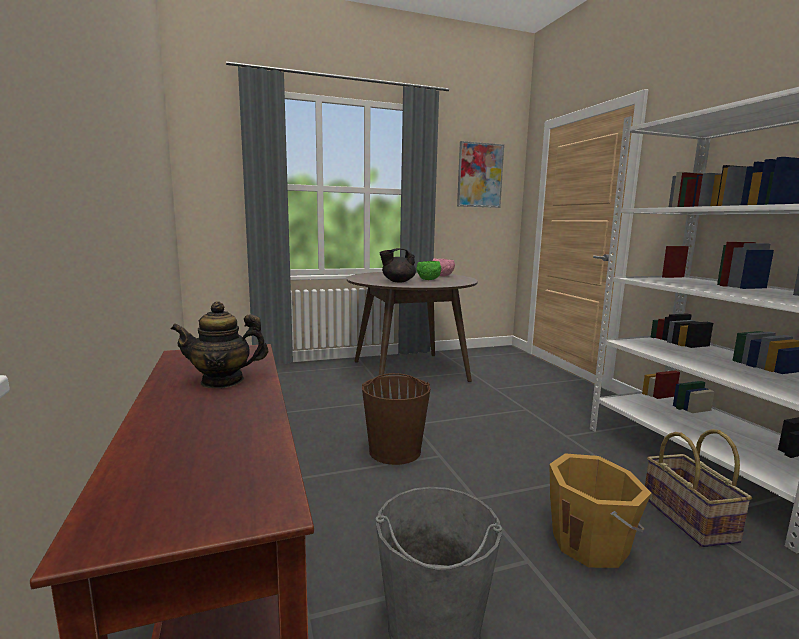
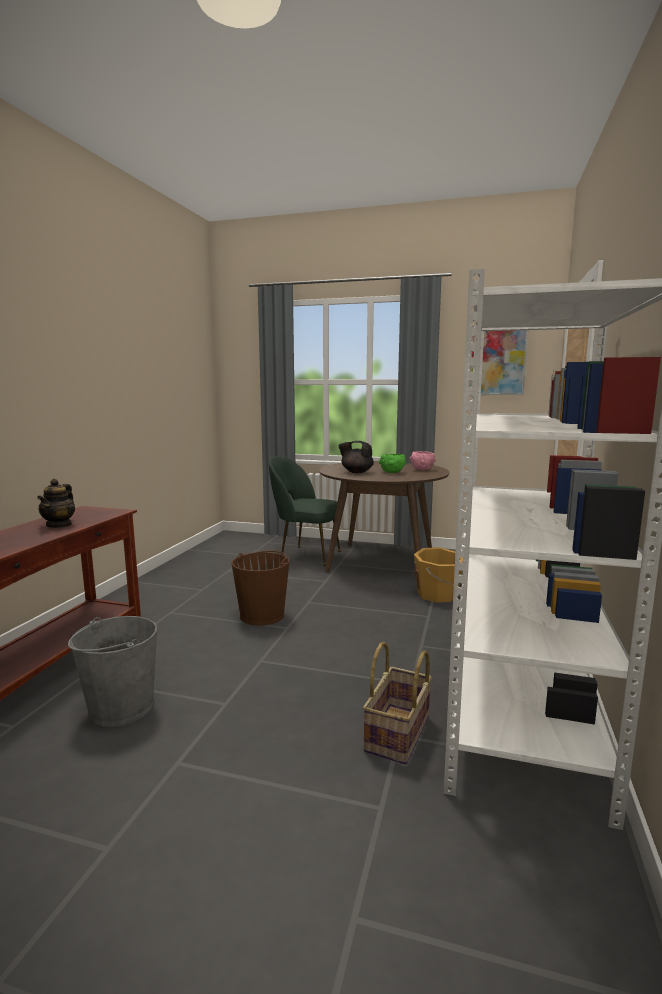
camera: 35 degrees right, 0 degrees up
teapot [171,301,269,389] -> teapot turned 105 degrees counterclockwise [37,479,75,528]
orange bucket [549,453,651,568] -> orange bucket moved to [414,547,463,603]
none -> green chair [269,456,341,566]

